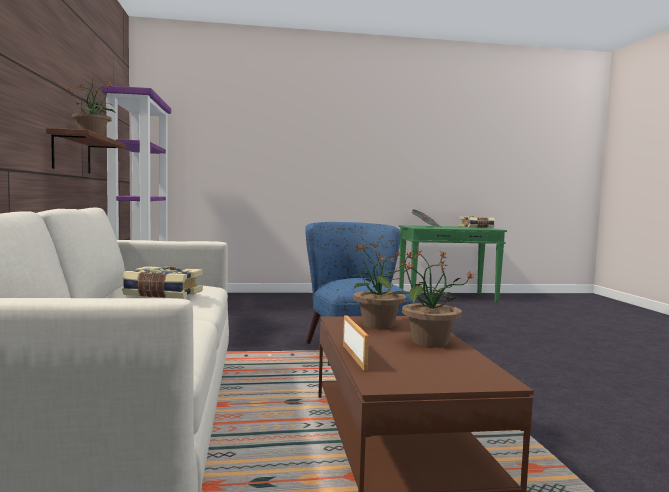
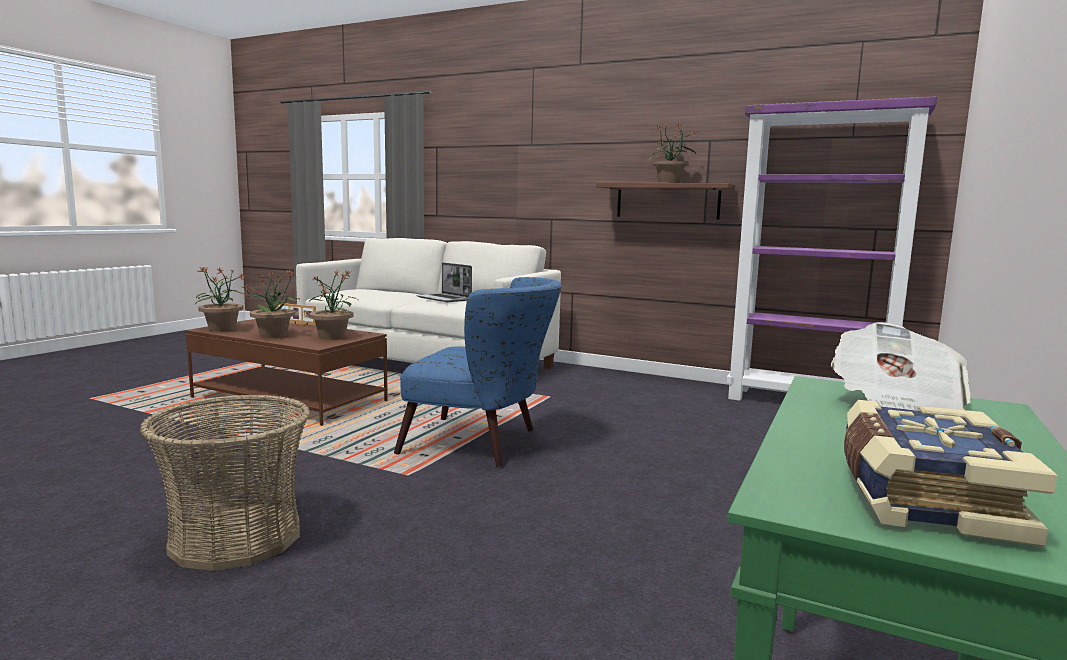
camera: 125 degrees right, 5 degrees up
book [122,266,203,299] -> laptop [416,262,472,302]
none -> basket [140,395,311,571]
none -> potted plant [195,267,250,332]

